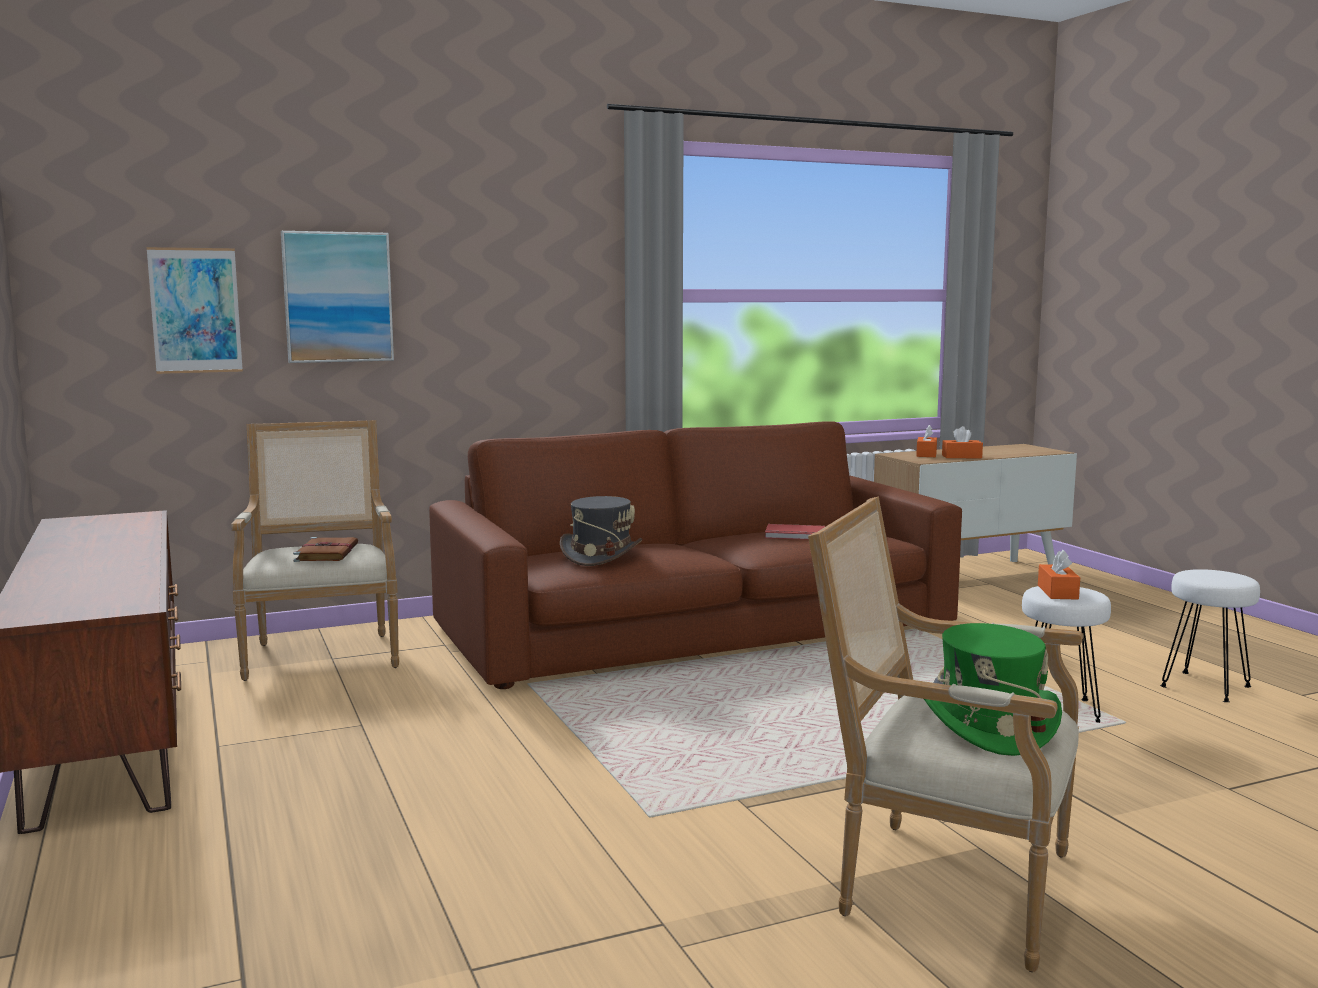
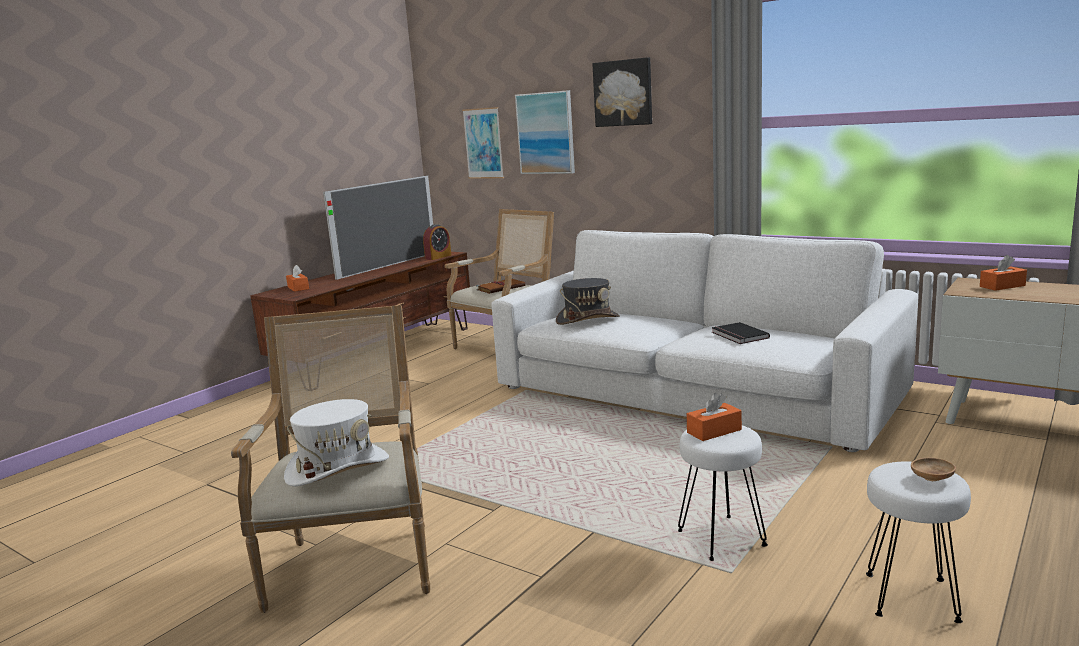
camera: 60 degrees right, 5 degrees up
brown sofa [429,421,962,689] -> white sofa [491,230,918,452]
red book [765,524,825,540] -> black book [712,322,770,344]
green hat [924,623,1062,756] -> white hat [284,399,389,486]
orange tissue box [942,426,983,458] -> orange tissue box moved to [286,265,309,292]
none -> television [323,176,433,280]
none -> alarm clock [423,224,451,260]
none -> picture [592,57,652,127]
none -> brown bowl [911,458,956,481]

